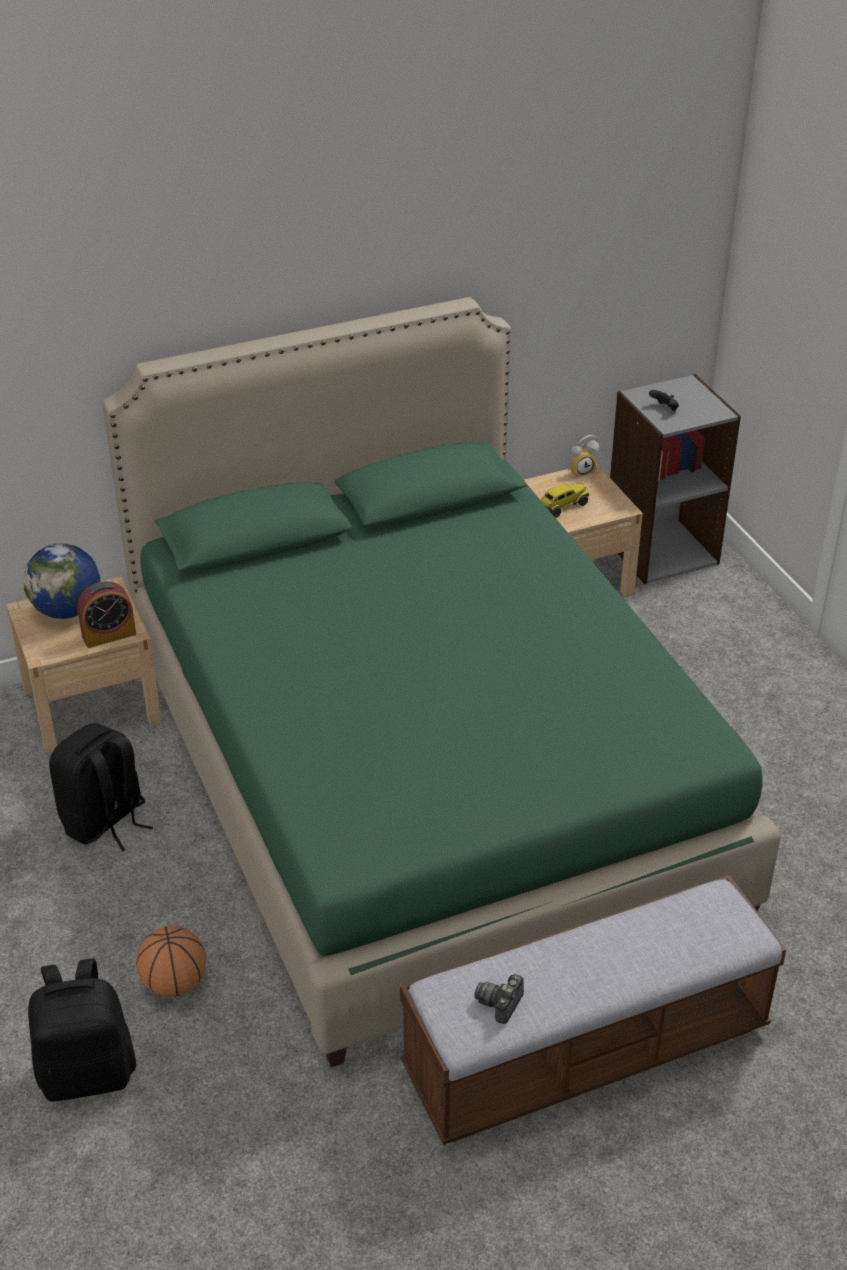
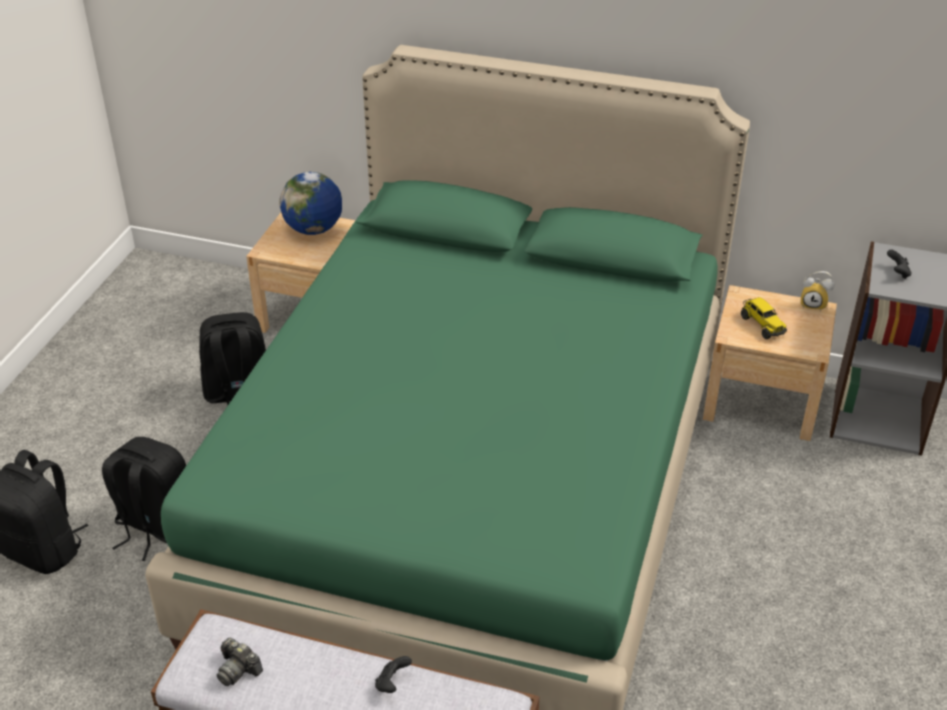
camera: 40 degrees right, 0 degrees up
alarm clock [77,581,136,648] -> none
basketball [136,926,206,997] -> black backpack [102,437,186,561]
camera [474,974,524,1024] -> camera turned 120 degrees counterclockwise [217,638,263,686]
toy truck [541,483,589,518] -> toy truck turned 60 degrees clockwise [741,297,787,339]
none -> black game controller [375,656,412,693]

